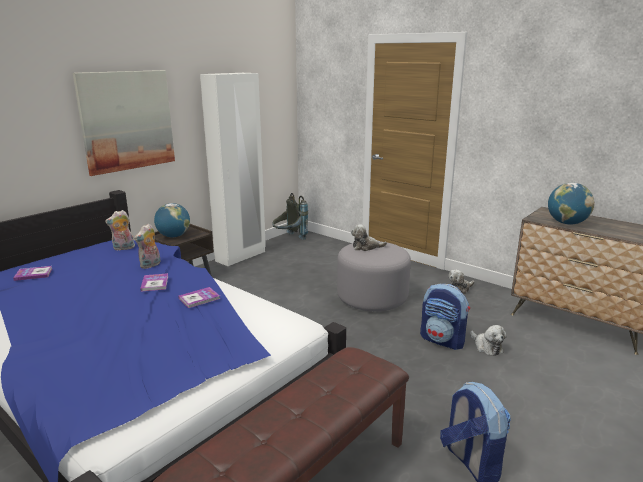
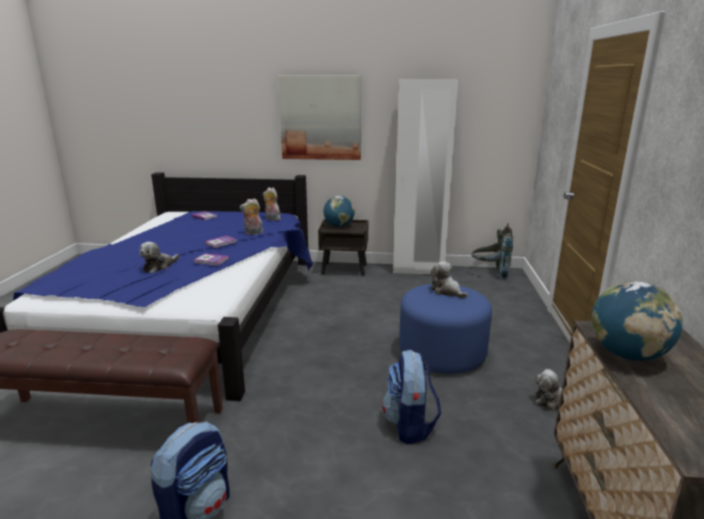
camera: 55 degrees right, 0 degrees up
grey ottoman [337,241,411,311] -> blue ottoman [399,284,492,374]
plush toy [470,325,507,356] -> plush toy moved to [139,242,179,273]

